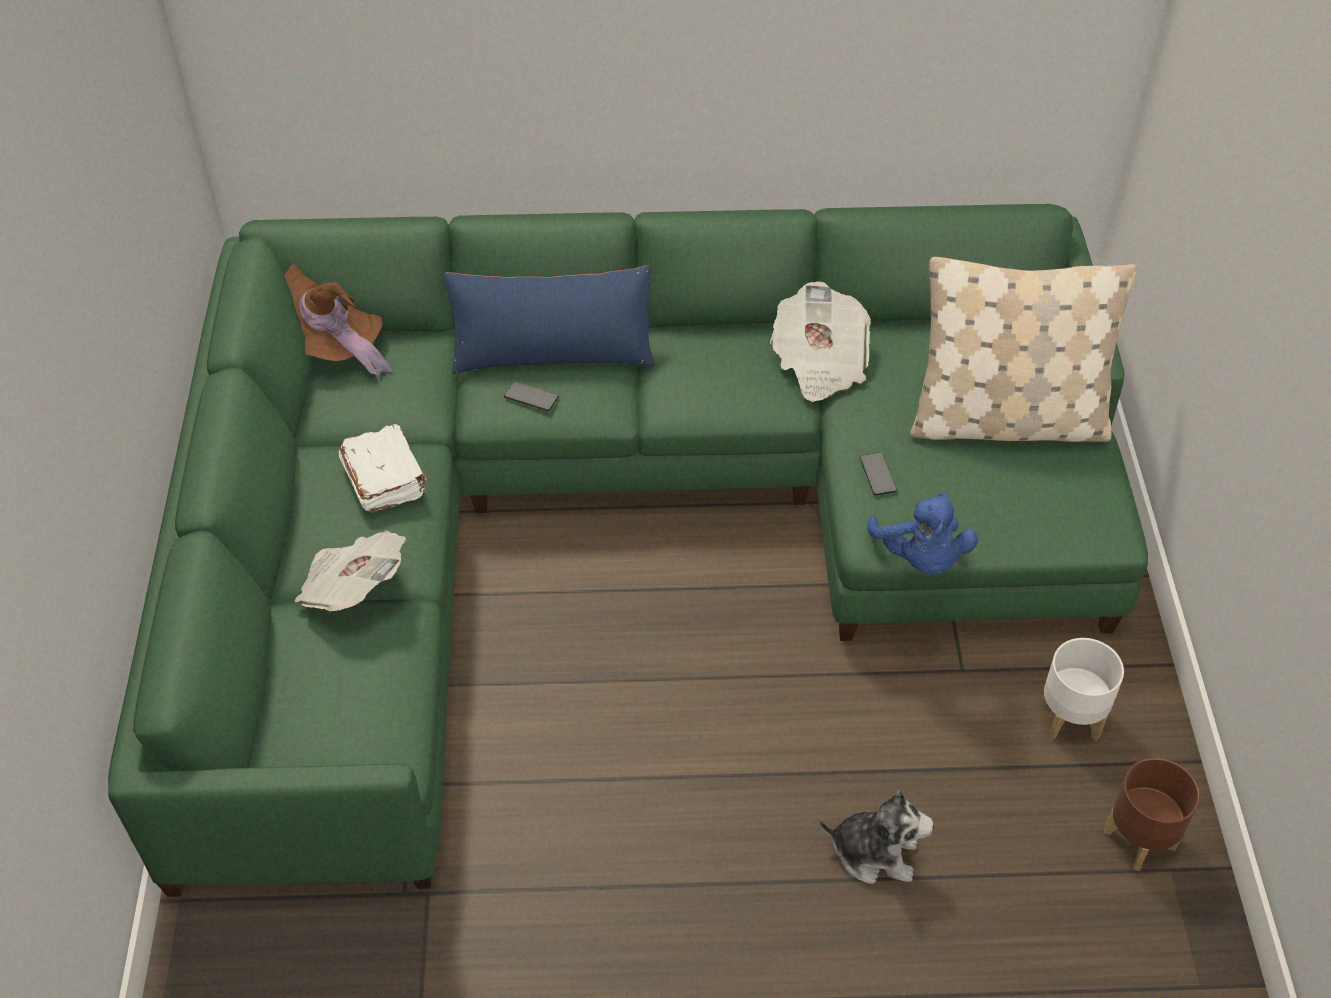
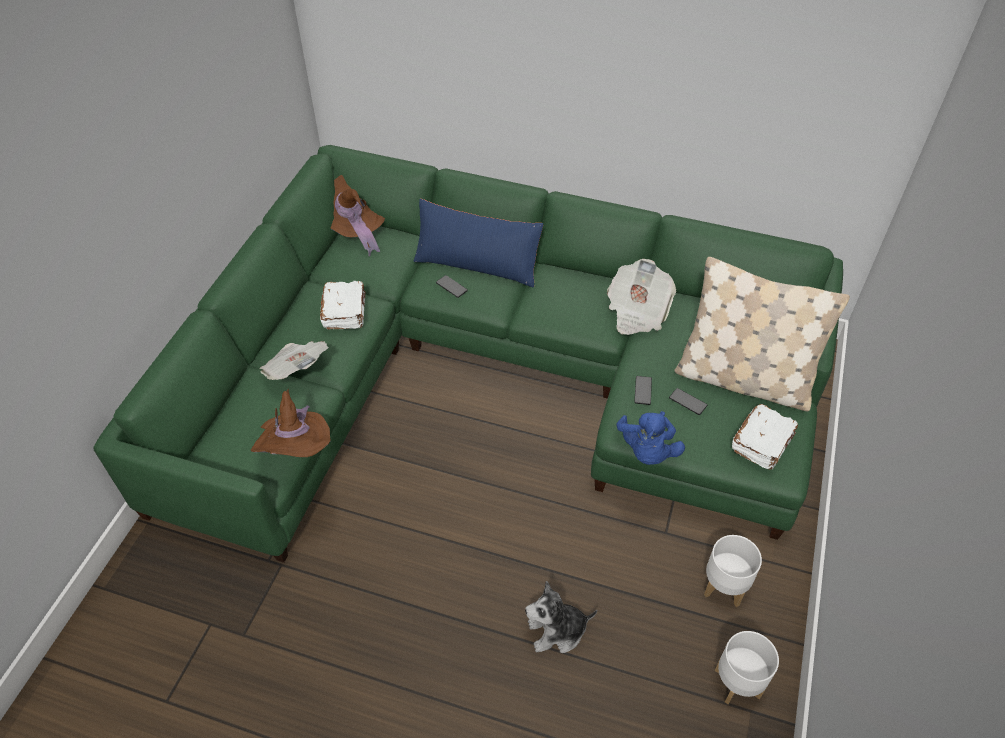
camera: 20 degrees right, 0 degrees up
plush toy [819,790,934,884] -> plush toy turned 135 degrees clockwise [525,581,597,653]
brown planter [1104,758,1200,871] -> white planter [715,631,779,704]
none -> brown hat [251,389,331,457]
none -> phone [669,388,707,415]
none -> white book [732,404,798,470]

